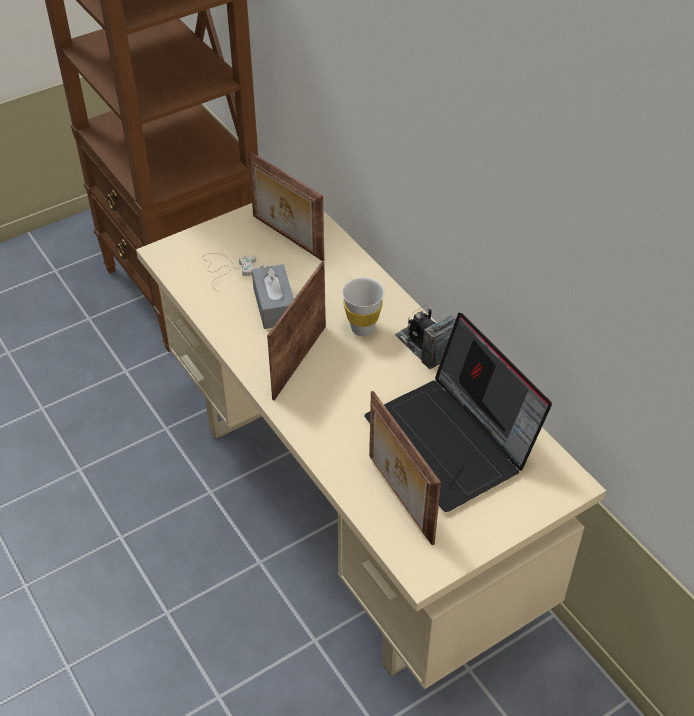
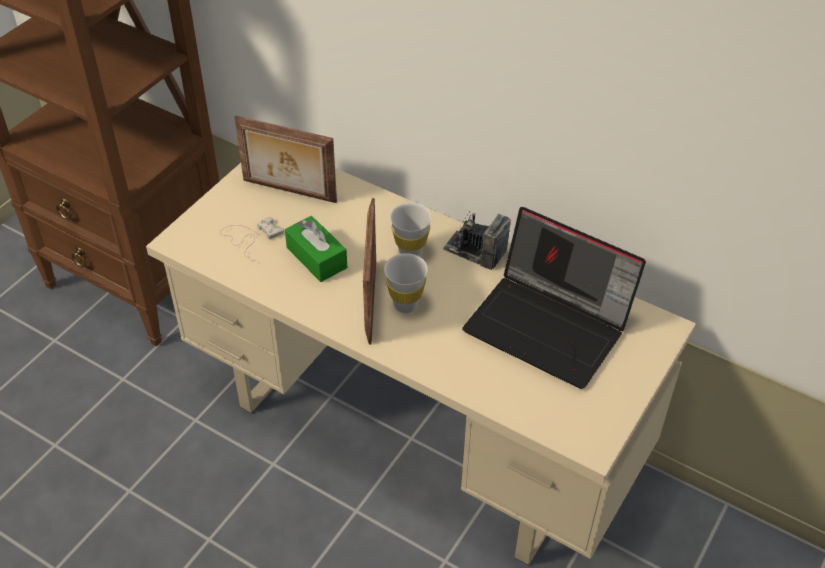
camera: 25 degrees left, 0 degrees up
grey tissue box [252,264,294,329] -> green tissue box [285,216,347,282]
picture frame [369,391,441,545] -> none
none -> white cup [384,253,428,313]

